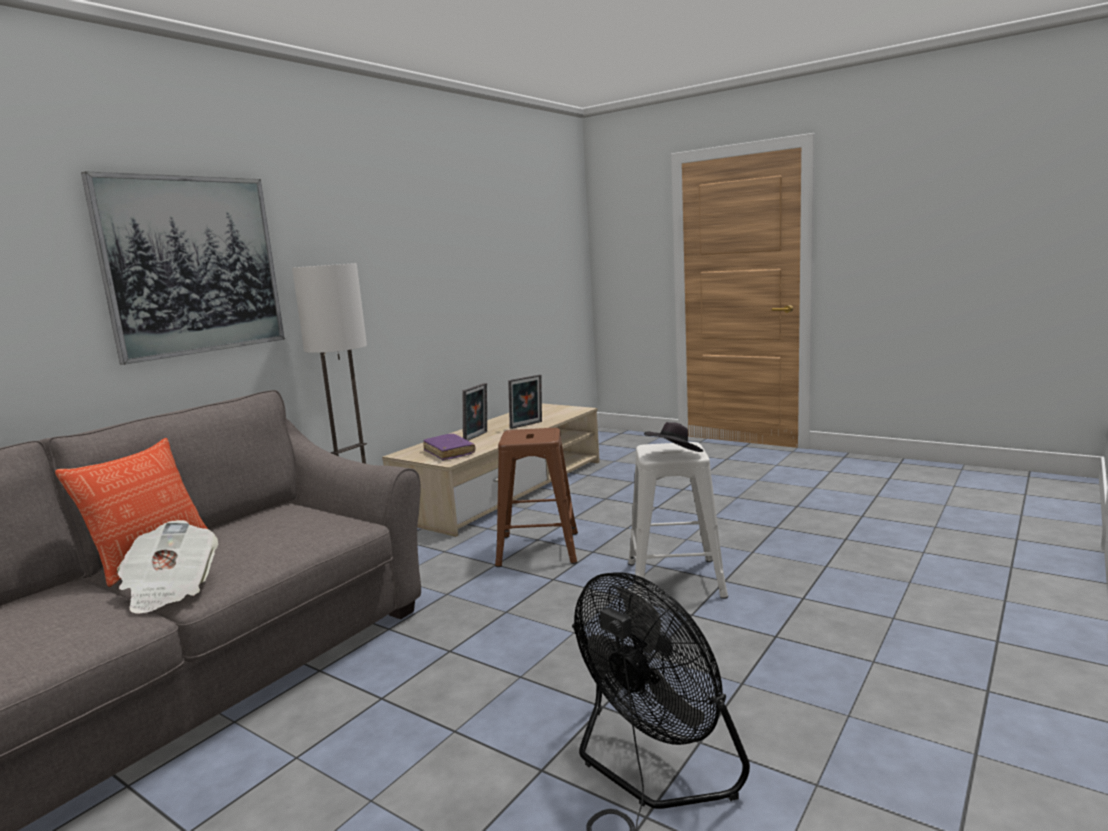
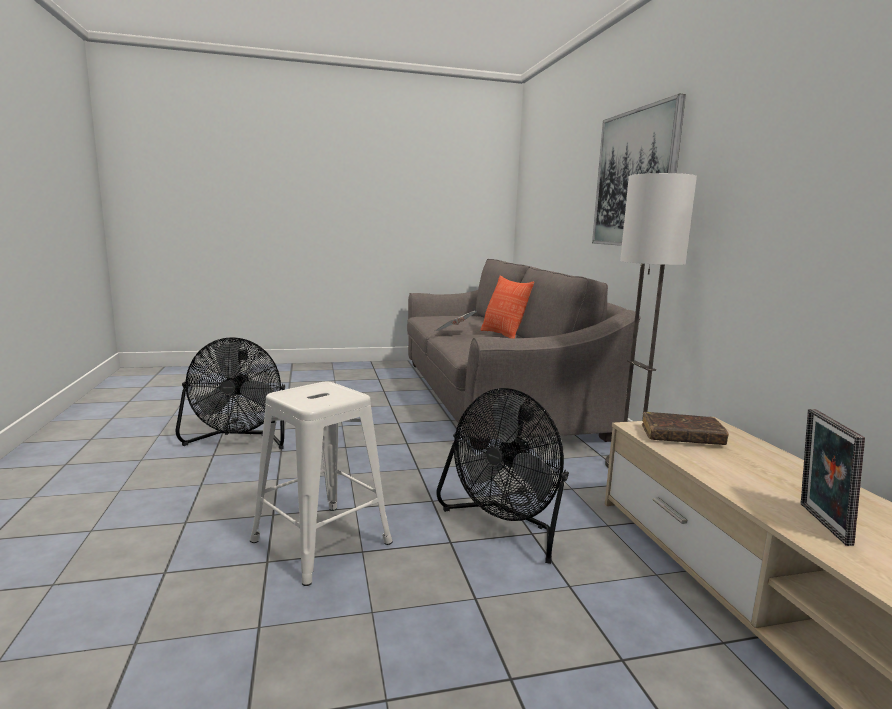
camera: 130 degrees right, 0 degrees up
purple book [423,434,475,461] -> brown book [642,412,729,445]
picture frame [462,383,487,441] -> none
brown stool [495,428,578,567] -> black fan [436,388,569,564]
black hat [644,422,704,452] -> none

